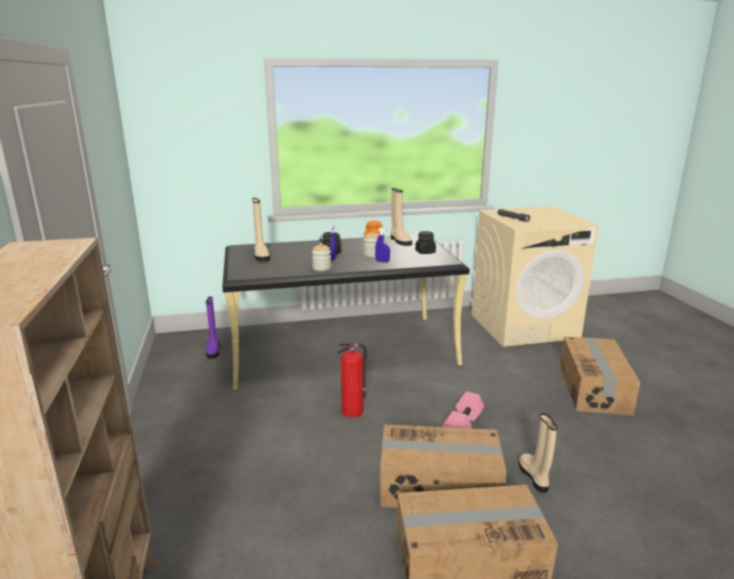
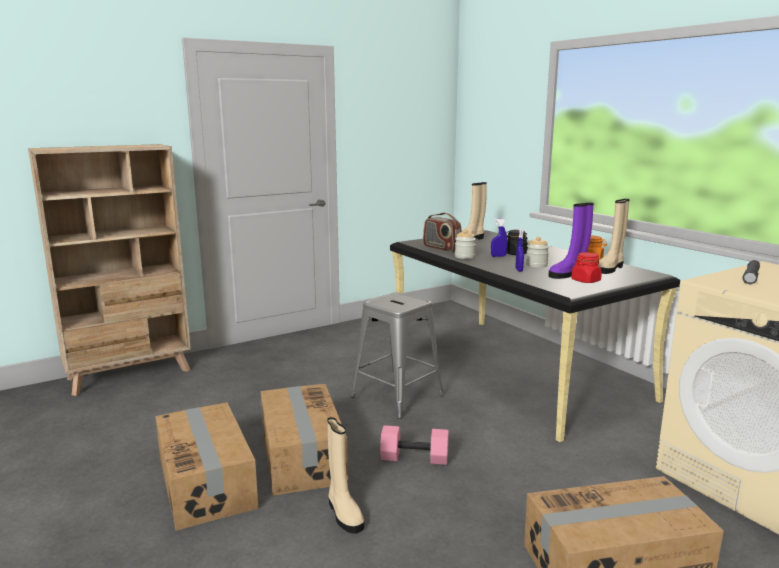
camera: 70 degrees right, 5 degrees down
purple boot [206,296,219,359] -> purple boot moved to [548,203,594,279]
fire extinguisher [338,343,367,418] -> grey stool [351,292,444,419]
black jar [415,231,436,254] -> red jar [571,252,602,283]
beige boot [519,413,557,493] -> beige boot turned 90 degrees clockwise [327,417,364,534]
none -> radio [423,213,462,252]

